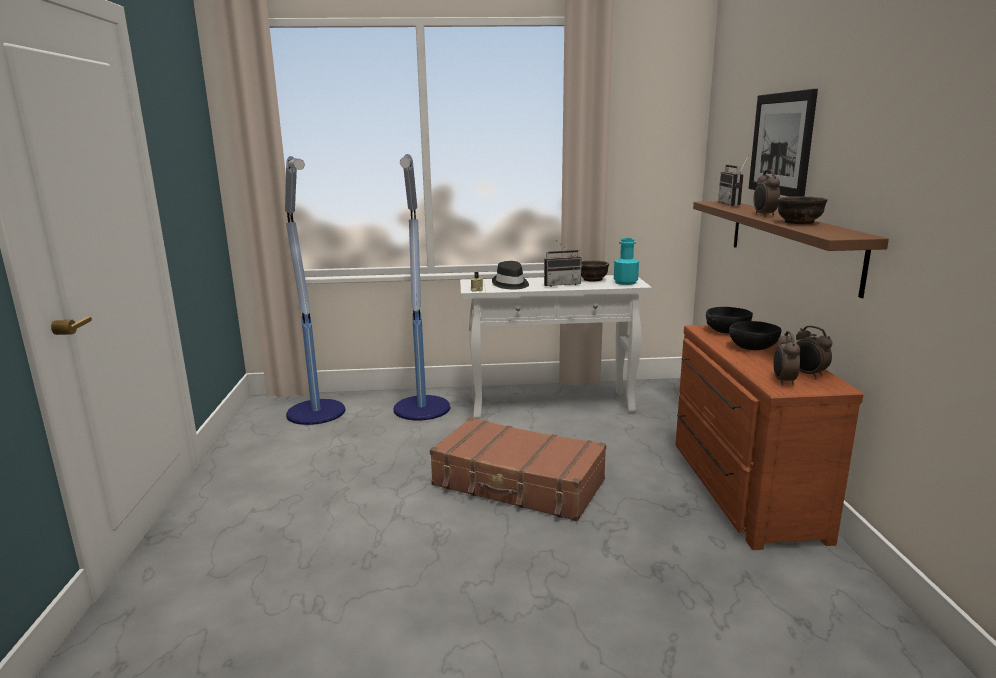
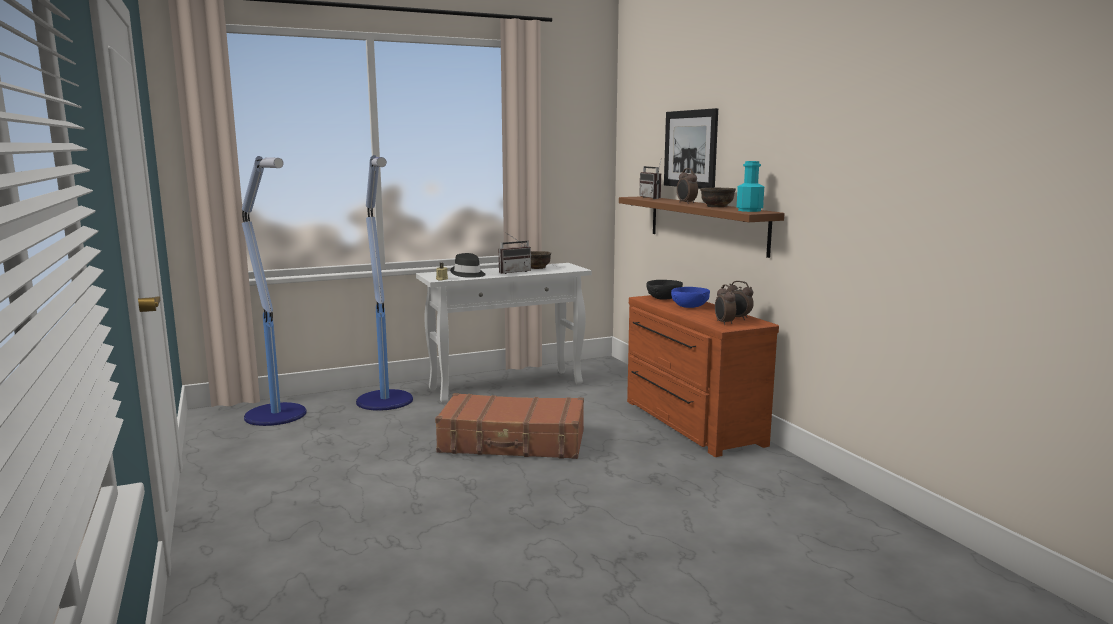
camera: 20 degrees left, 5 degrees down
turquoise bottle [614,238,639,285] -> turquoise bottle moved to [737,161,764,212]
black bowl [729,321,781,350] -> blue bowl [671,287,710,308]

